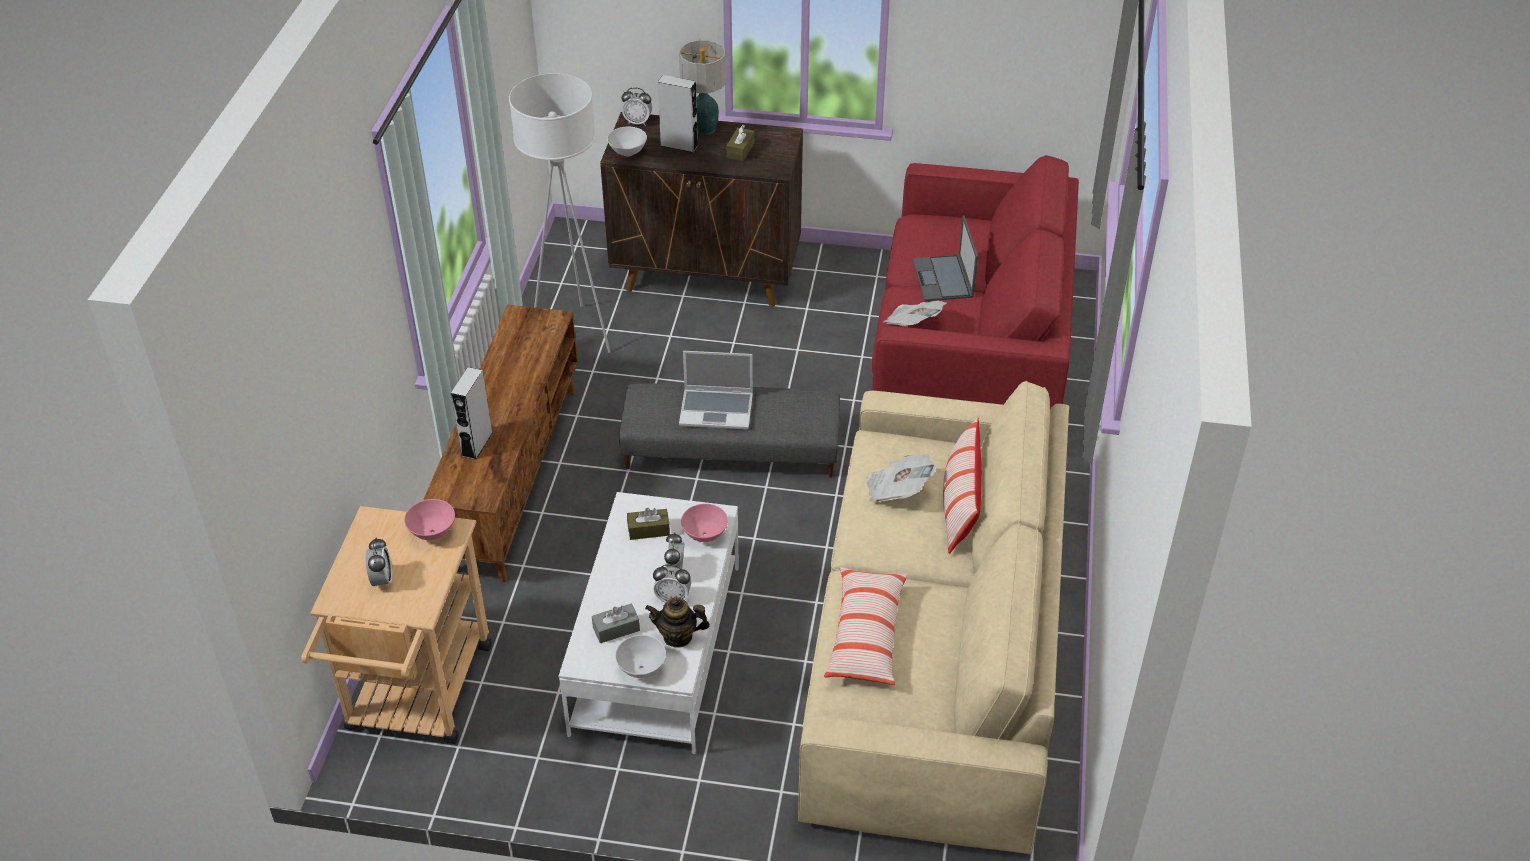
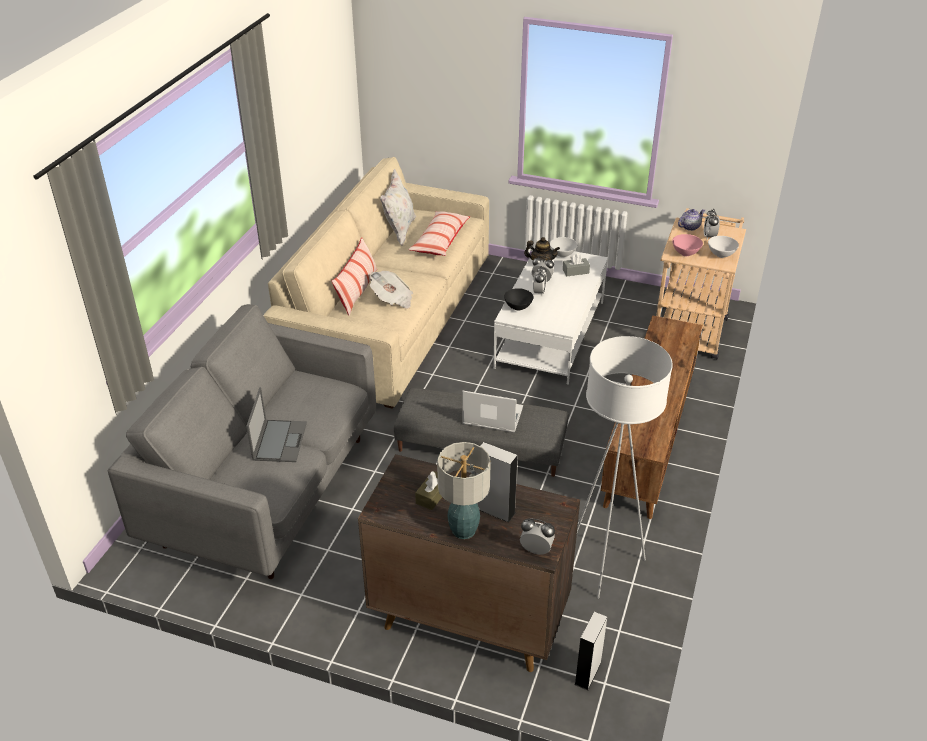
camera: 170 degrees left, 5 degrees down
grey speaker [451,367,493,460] -> grey speaker moved to [575,612,607,690]
white bowl [607,127,647,157] -> white bowl moved to [708,236,739,258]
brown tissue box [627,508,670,540] -> none
pink bowl [681,504,728,542] -> black bowl [504,288,534,311]
red sofa [872,155,1079,409] -> grey sofa [108,304,376,579]
newspaper [883,301,947,326] -> none
none -> white pillow [380,169,416,246]
none -> teapot [678,209,705,231]

